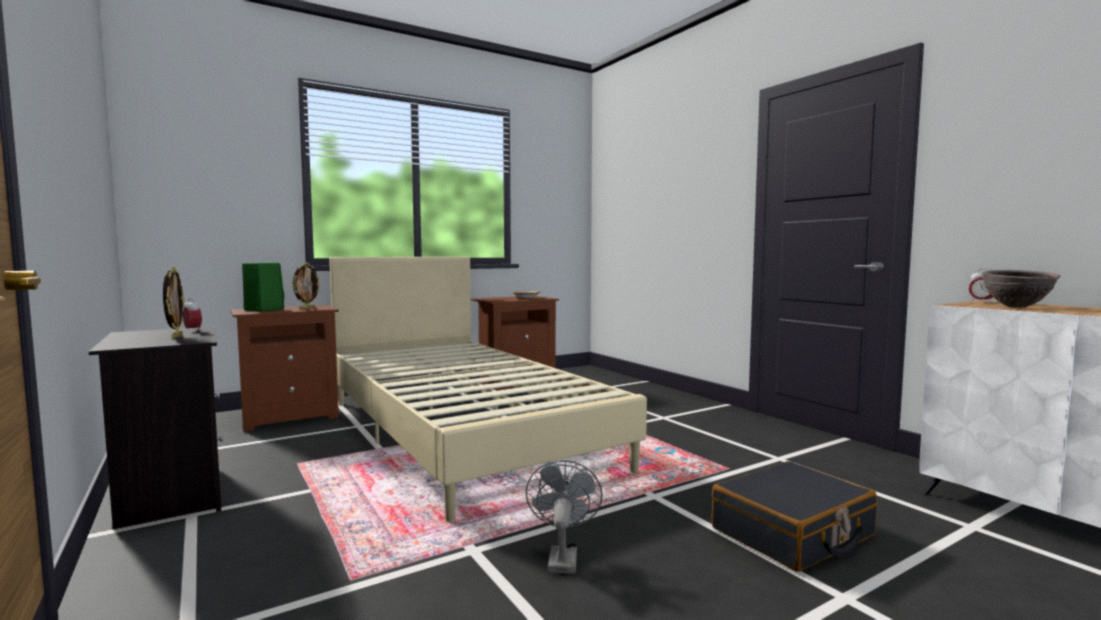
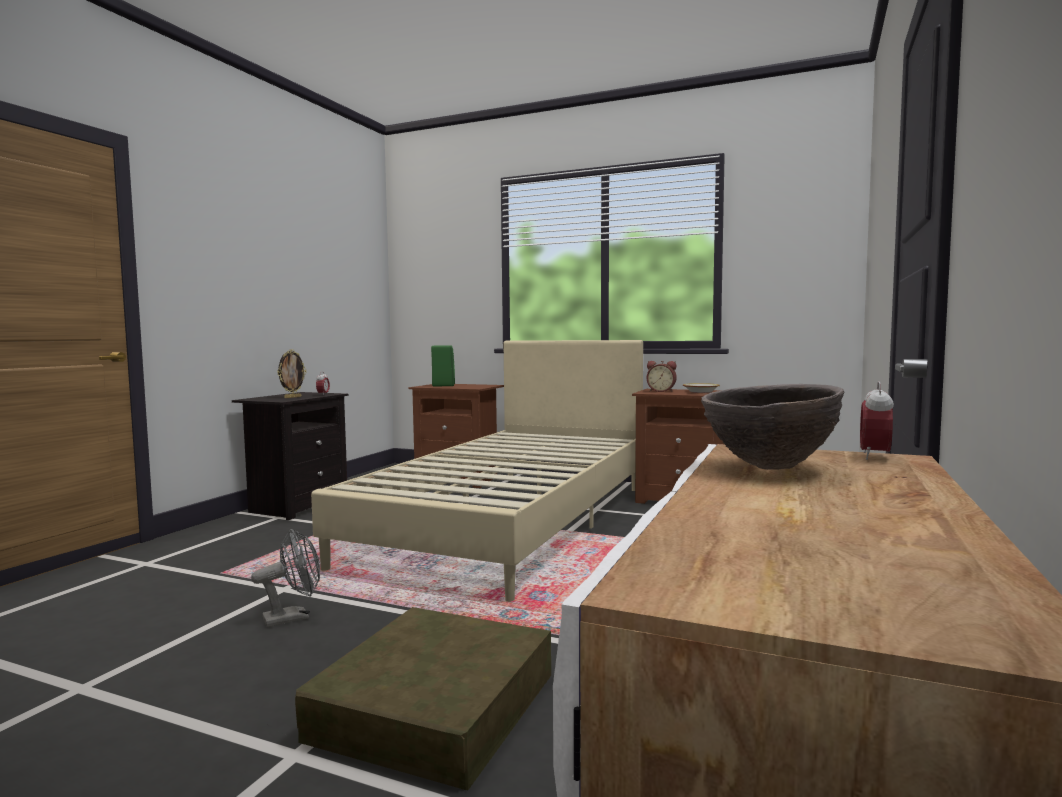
camera: 55 degrees right, 0 degrees up
picture frame [292,262,321,310] -> none
black suitcase [711,461,877,572] -> brown storage box [295,607,551,790]
none -> alarm clock [647,361,677,392]

